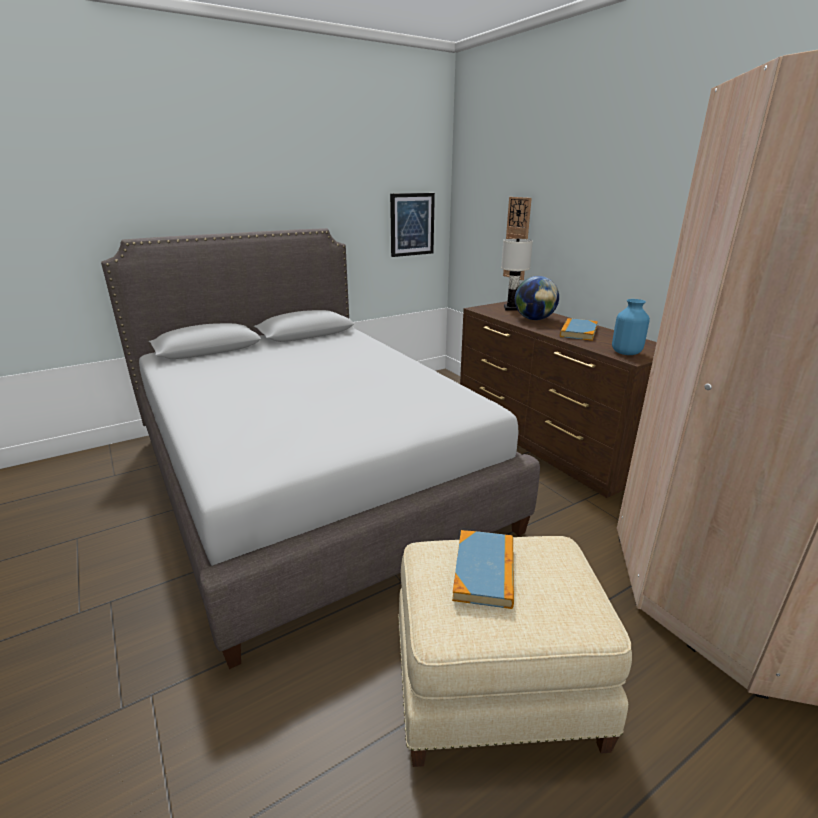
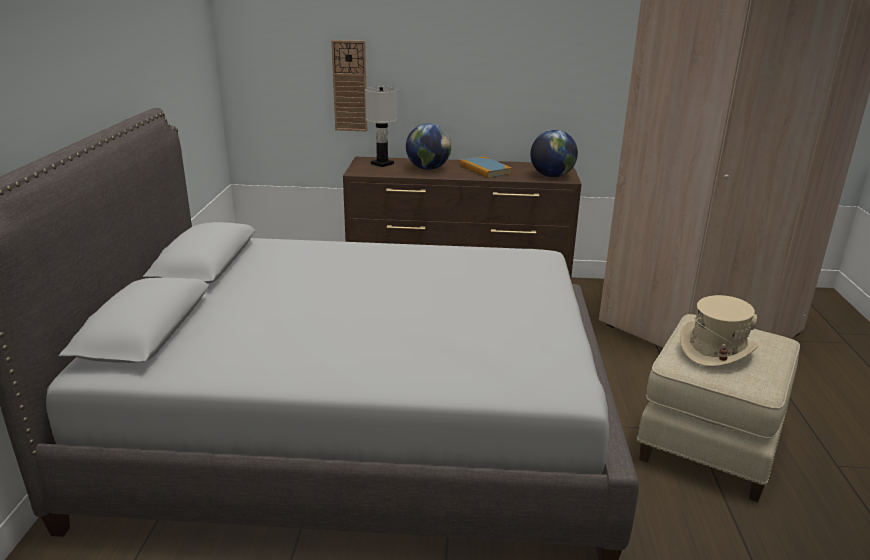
camera: 55 degrees left, 0 degrees up
picture [390,193,435,257] -> none
book [452,530,514,609] -> beige hat [680,295,759,367]
blue vase [612,299,650,355] -> globe [530,130,578,177]

